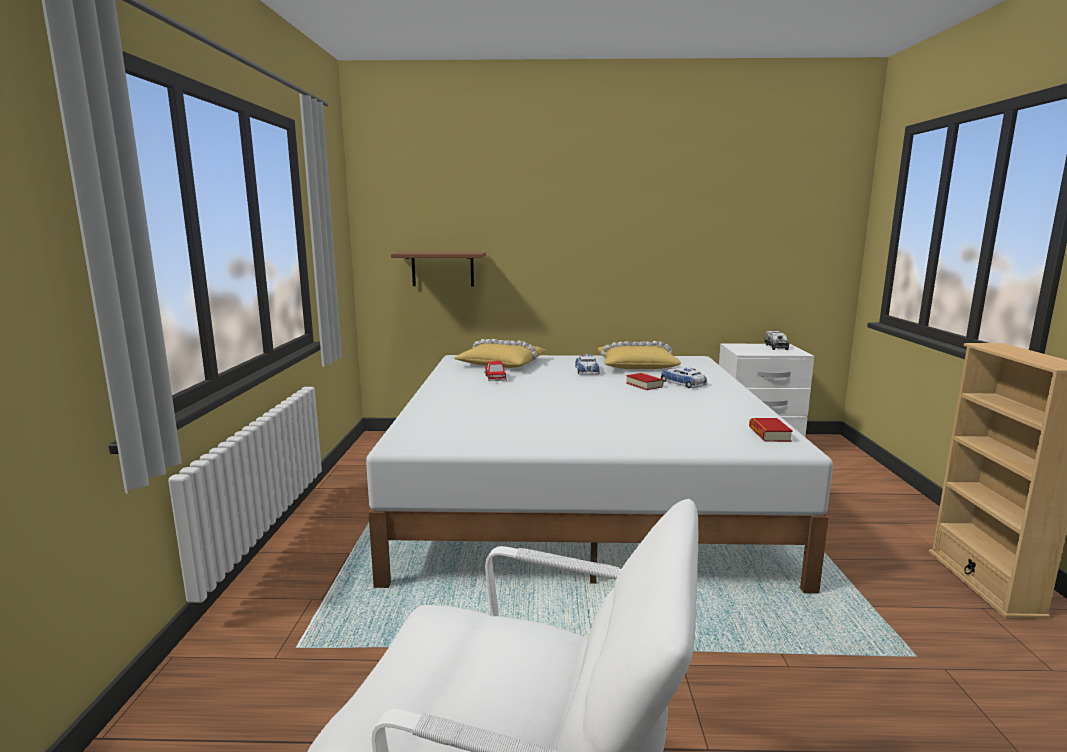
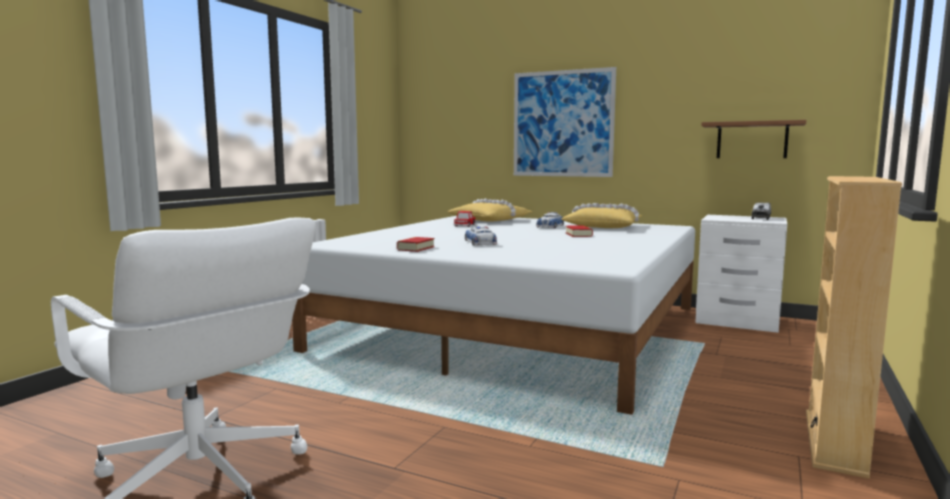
camera: 25 degrees right, 5 degrees down
brown shelf [391,252,486,286] -> brown shelf moved to [701,120,806,158]
toy car [661,367,707,388] -> toy car moved to [465,226,497,246]
book [749,418,793,442] -> book moved to [397,237,435,252]
none -> picture [514,67,616,177]

